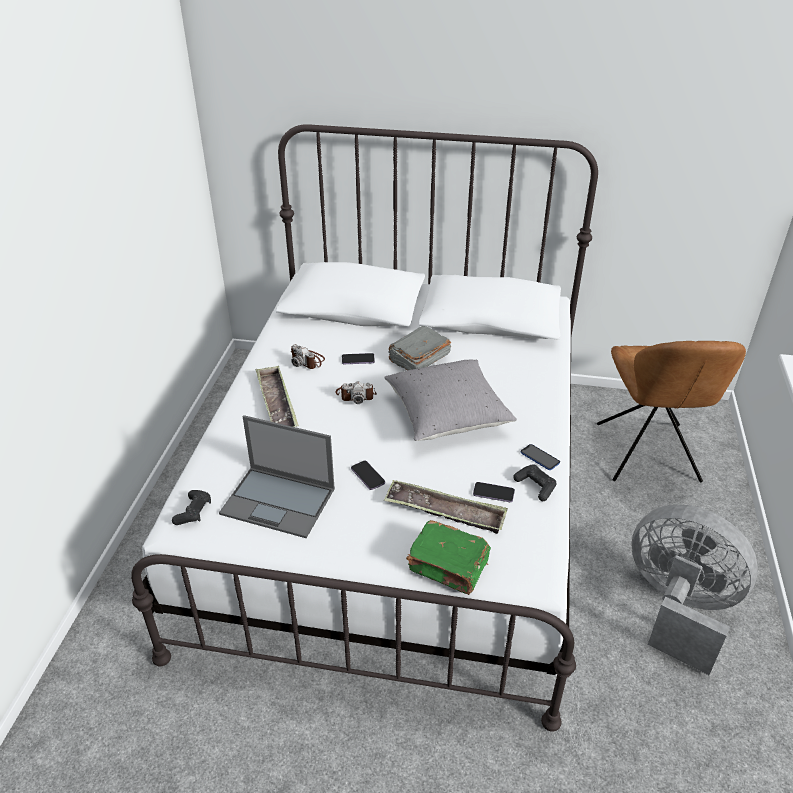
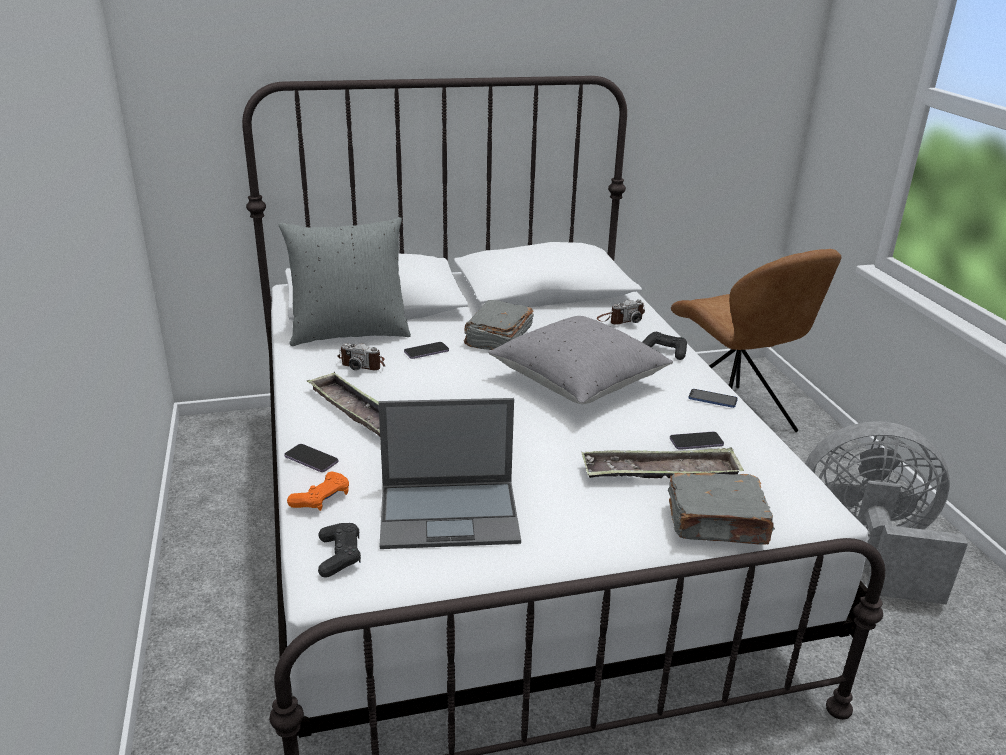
camera: 25 degrees left, 10 degrees down
camera [336,381,377,404] -> camera moved to [597,299,645,325]
phone [351,461,385,490] -> phone moved to [284,444,338,472]
green book [406,520,491,595] -> grey book [668,473,775,545]
black game controller [513,464,557,501] -> black game controller moved to [642,332,687,360]
none -> grey pillow [279,217,411,346]
none -> orange game controller [287,471,349,511]

